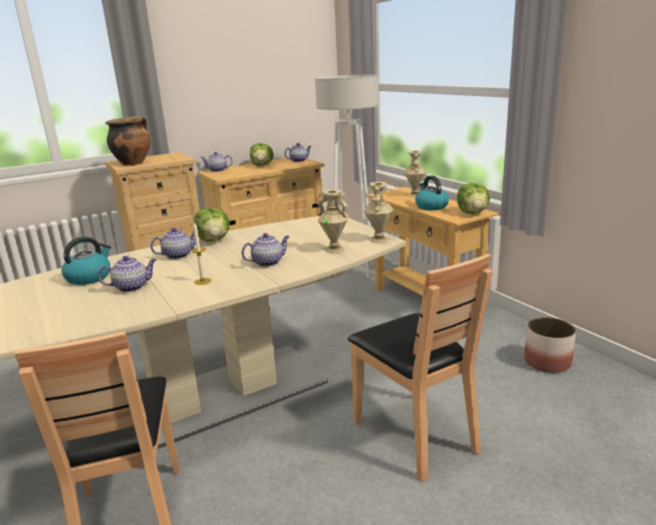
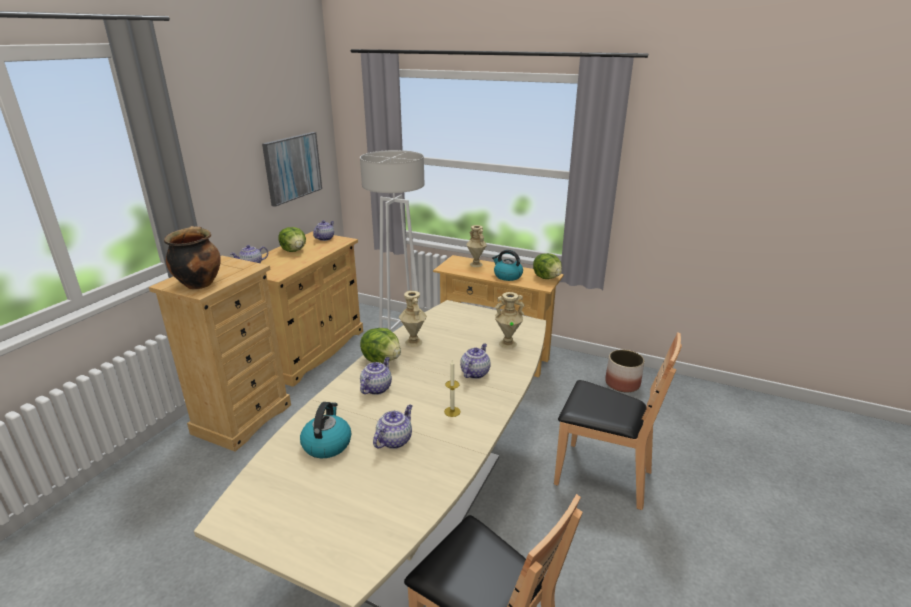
camera: 35 degrees left, 5 degrees up
beige vase [364,182,393,243] -> beige vase moved to [399,291,427,347]
none -> picture [262,132,322,207]

